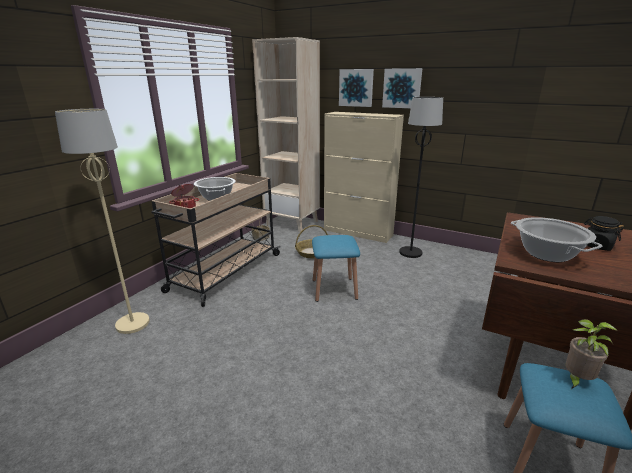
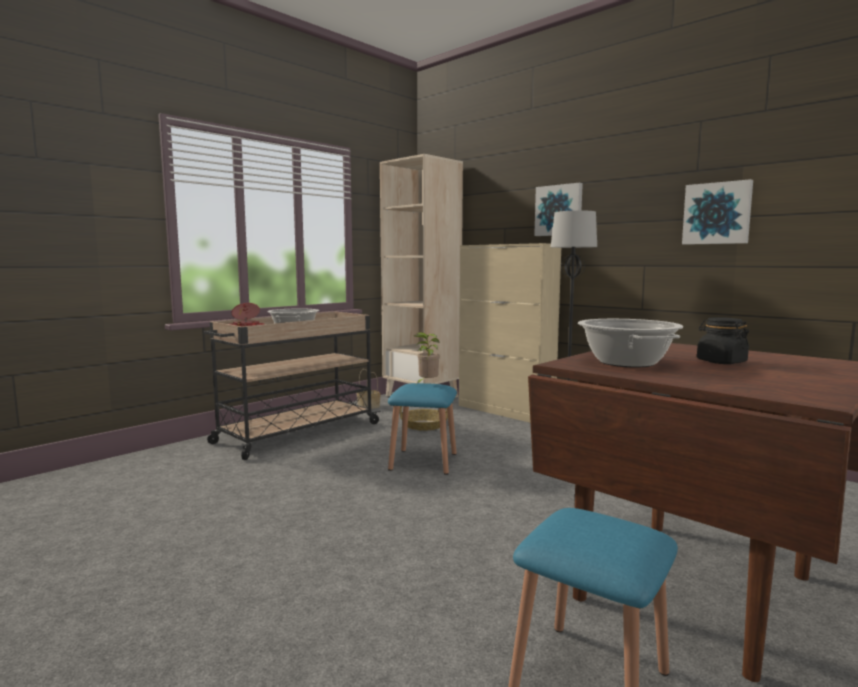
camera: 15 degrees right, 15 degrees down
beige floor lamp [55,109,150,334] -> none
picture [339,69,374,107] -> picture moved to [682,179,753,245]
potted plant [565,319,618,389] -> potted plant moved to [414,332,440,383]

